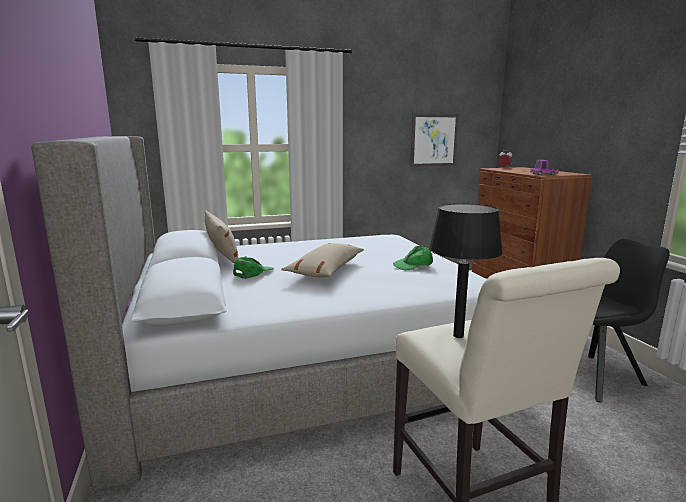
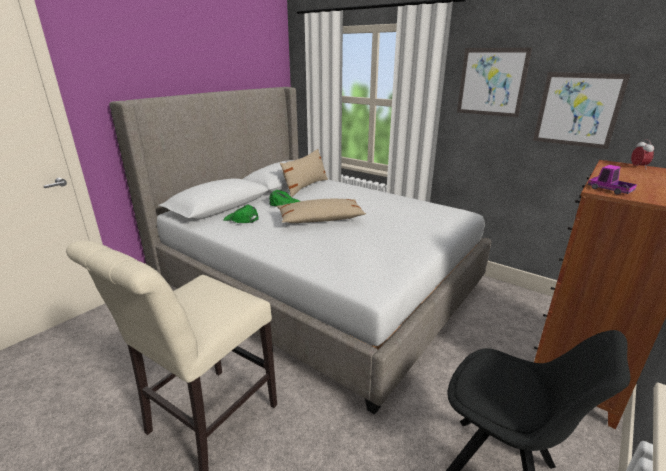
camera: 55 degrees right, 10 degrees up
green cap [393,246,433,271] -> green cap moved to [223,205,259,223]
black table lamp [429,203,503,338] -> none
none -> picture [457,48,532,118]

